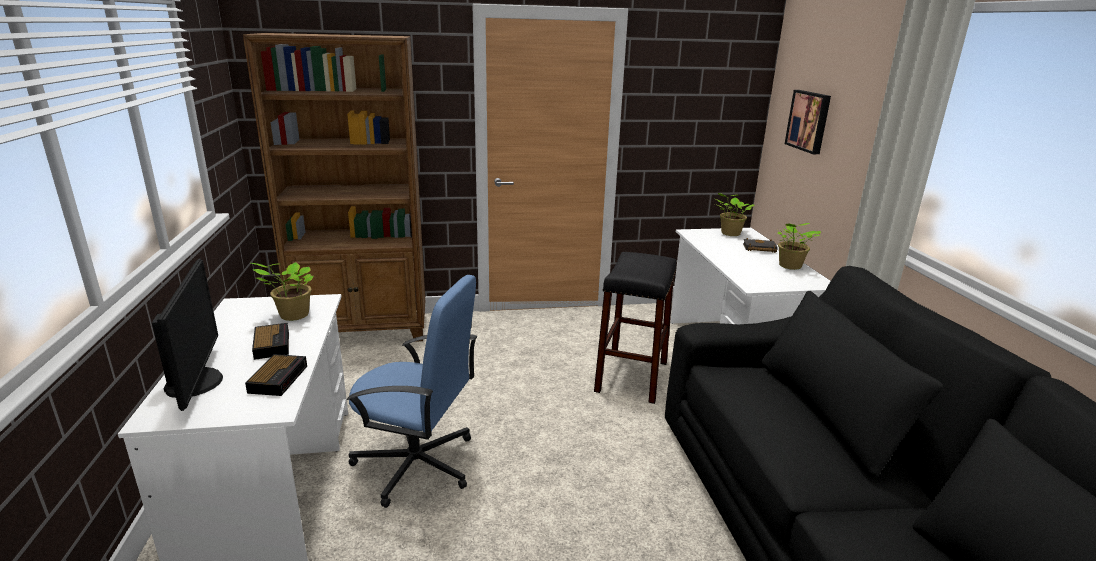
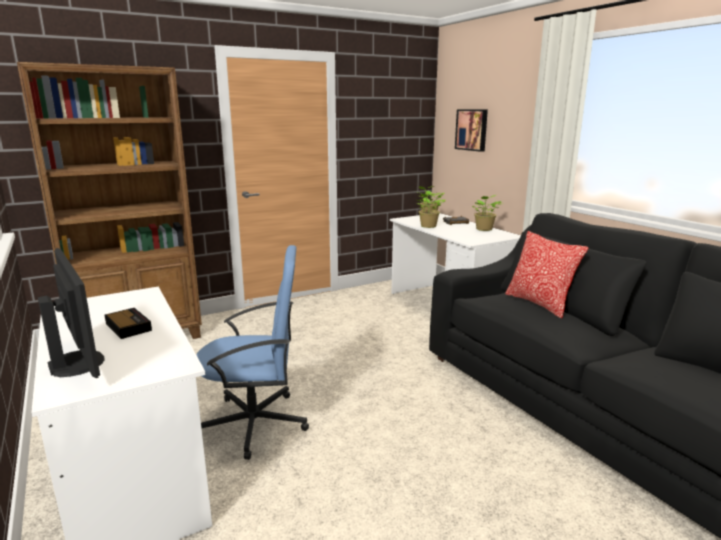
camera: 20 degrees left, 5 degrees down
alarm clock [245,354,307,396] -> none
potted plant [251,262,313,321] -> potted plant moved to [417,193,445,228]
black stool [594,252,676,404] -> none
none -> pillow [505,231,589,319]

